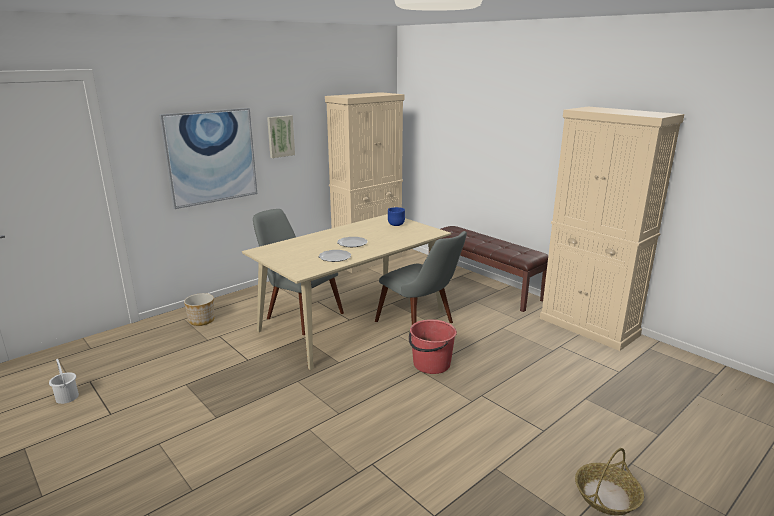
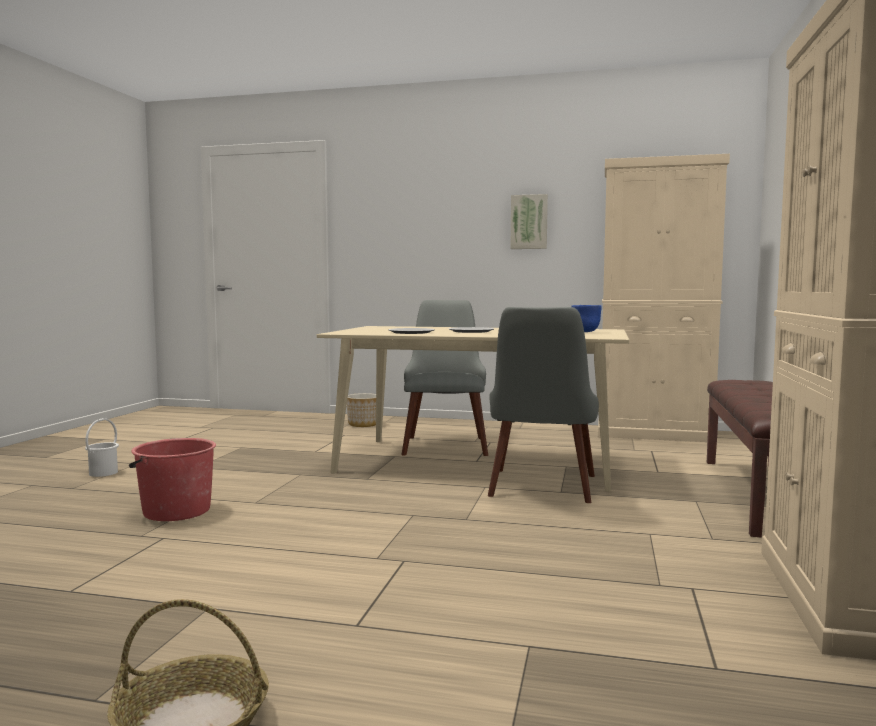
camera: 55 degrees right, 15 degrees down
white bucket [49,359,79,404] -> white bucket moved to [85,418,119,477]
picture [159,108,257,209] -> none
red bucket [409,319,457,374] -> red bucket moved to [129,438,216,521]

